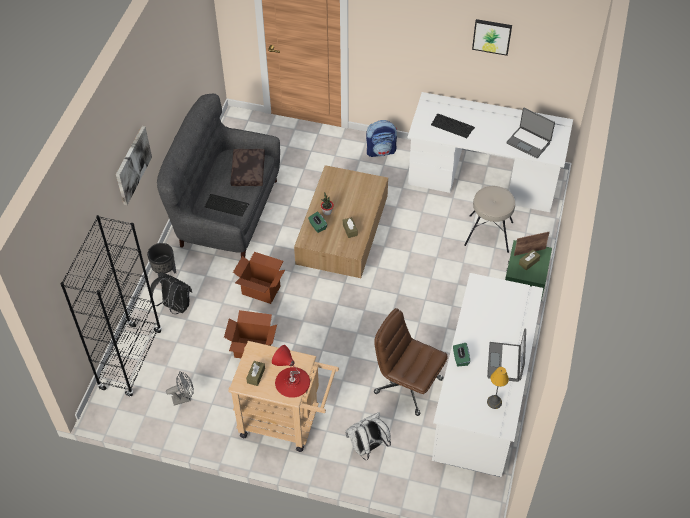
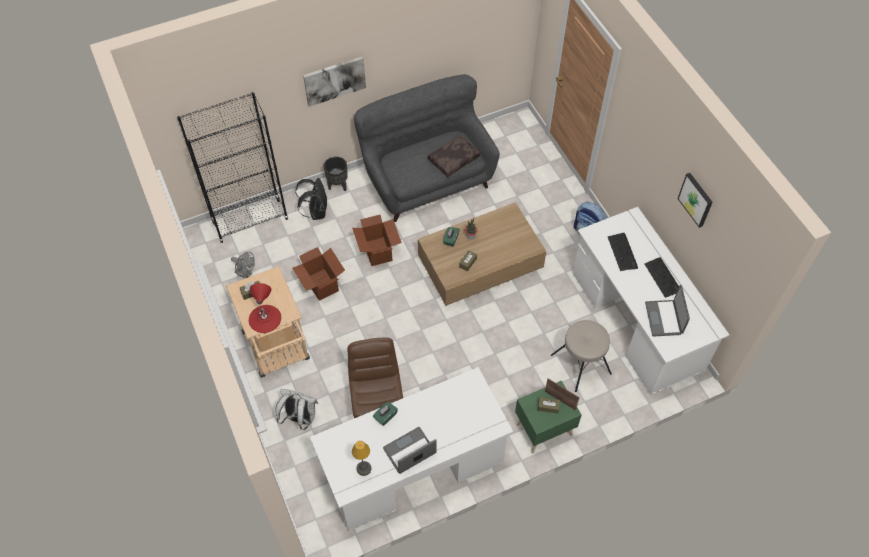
camera: 50 degrees right, 5 degrees up
keyboard [205,194,249,217] -> keyboard moved to [645,257,679,298]

